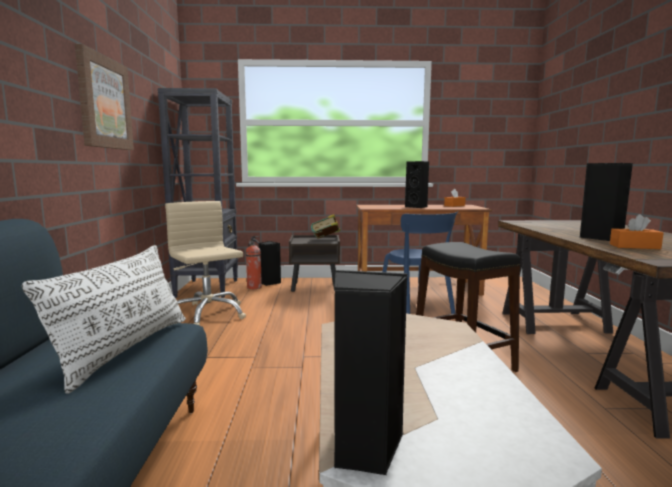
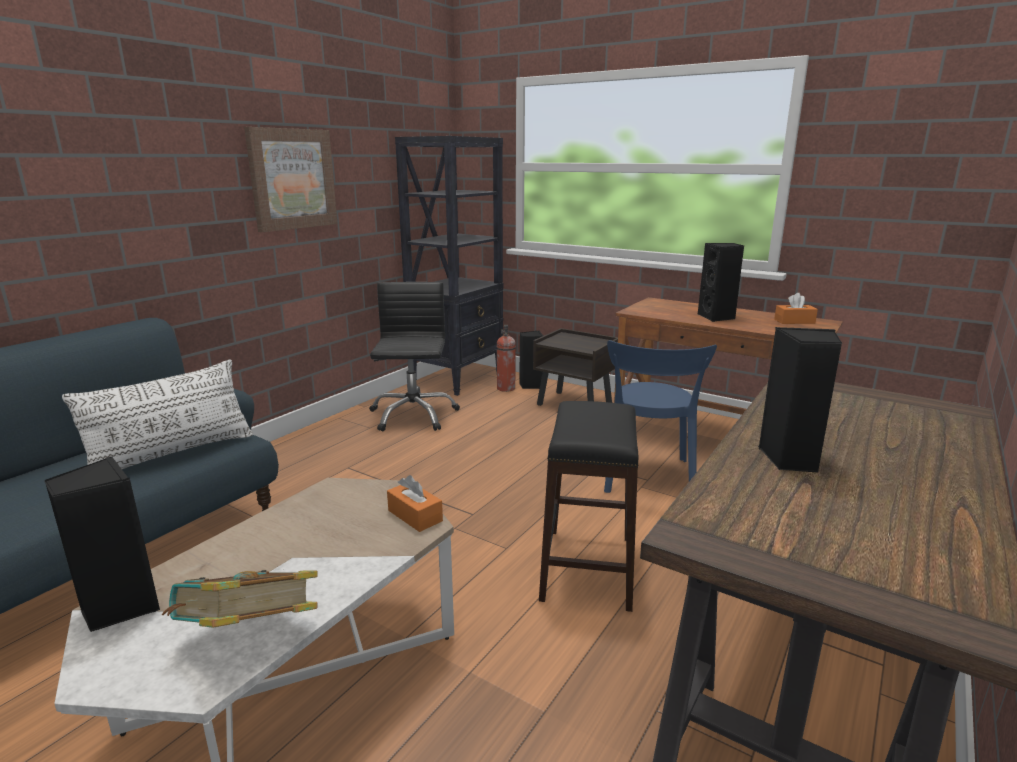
camera: 35 degrees right, 10 degrees up
beige office chair [165,201,246,325] -> black office chair [369,282,460,431]
book [311,214,341,238] -> book moved to [162,570,318,628]
orange tissue box [610,214,664,249] -> orange tissue box moved to [387,475,443,532]

